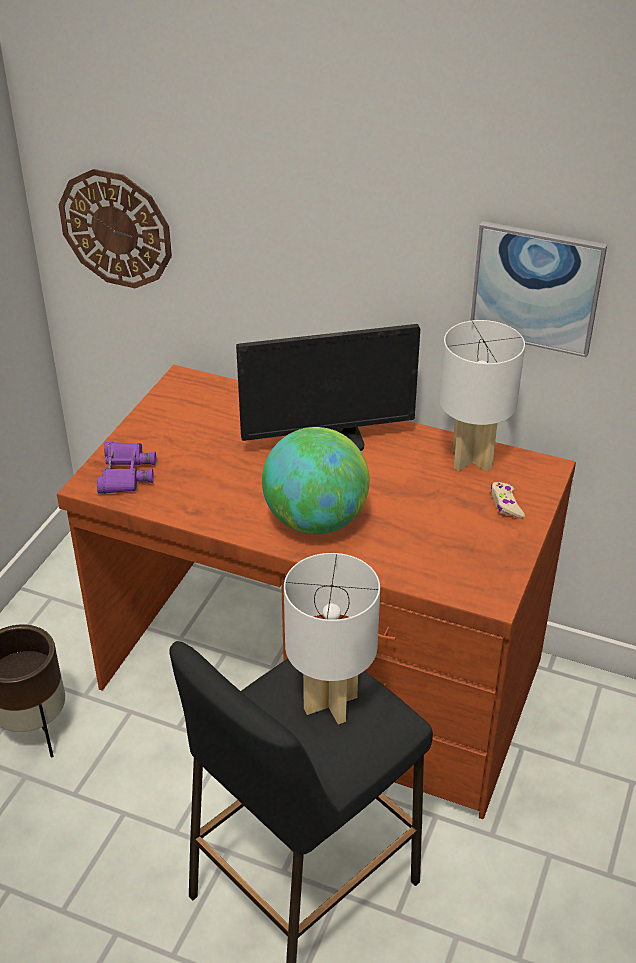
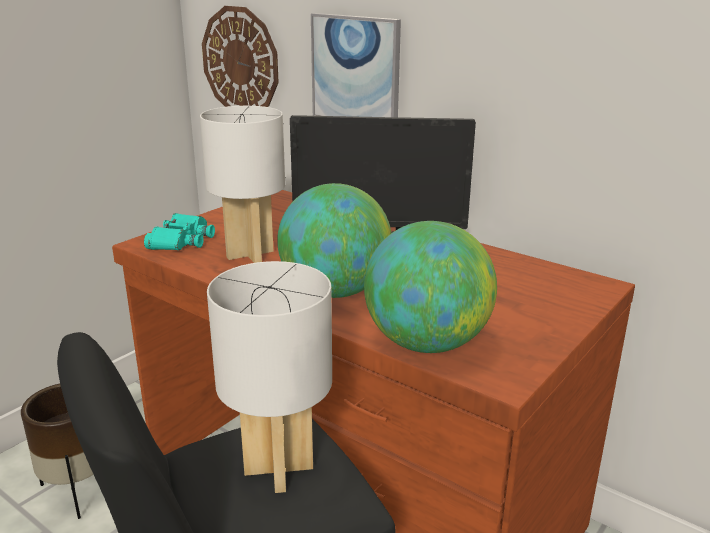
camera: 15 degrees right, 15 degrees down
purple binoculars [97,441,156,494] -> turquoise binoculars [144,213,215,250]
white table lamp [439,320,525,472] -> white table lamp moved to [200,106,285,263]
picture [471,221,607,357] -> picture moved to [311,13,401,117]
beige game controller [491,482,525,519] -> none
none -> globe [364,221,497,353]

